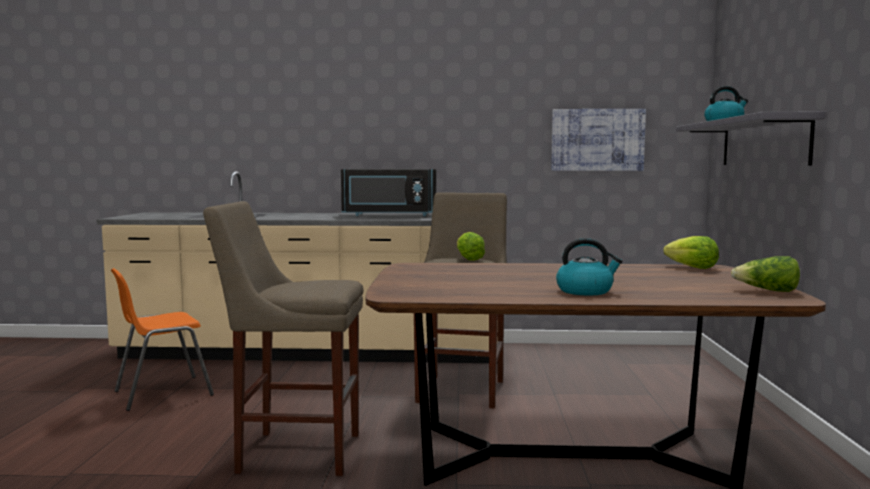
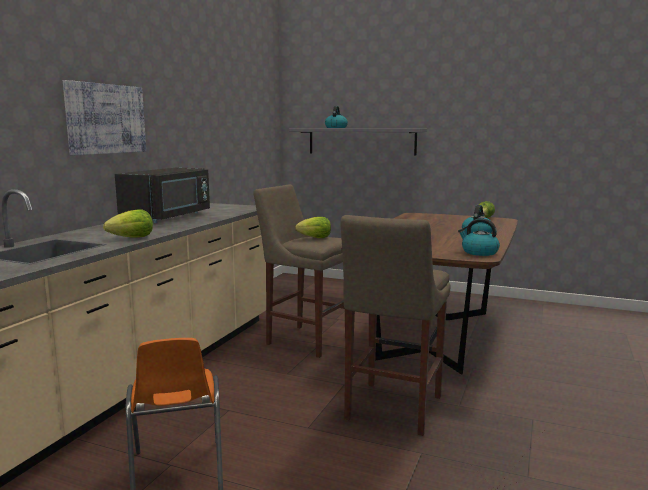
camera: 70 degrees left, 5 degrees up
picture [551,109,646,171] -> picture moved to [63,80,146,155]
lettuce [663,236,719,269] -> lettuce moved to [103,210,153,238]
none -> kettle [458,218,500,256]

